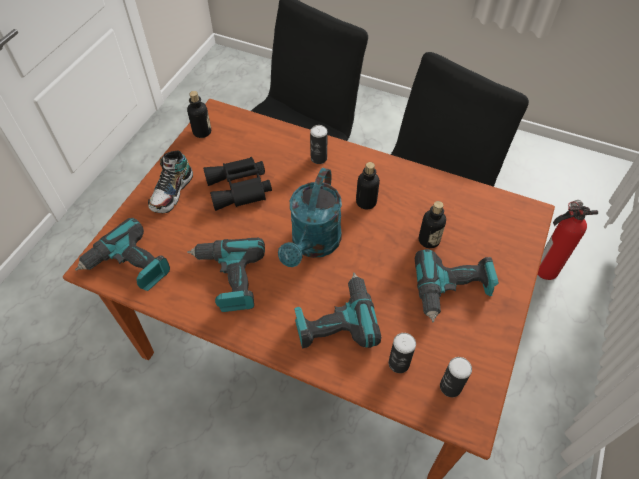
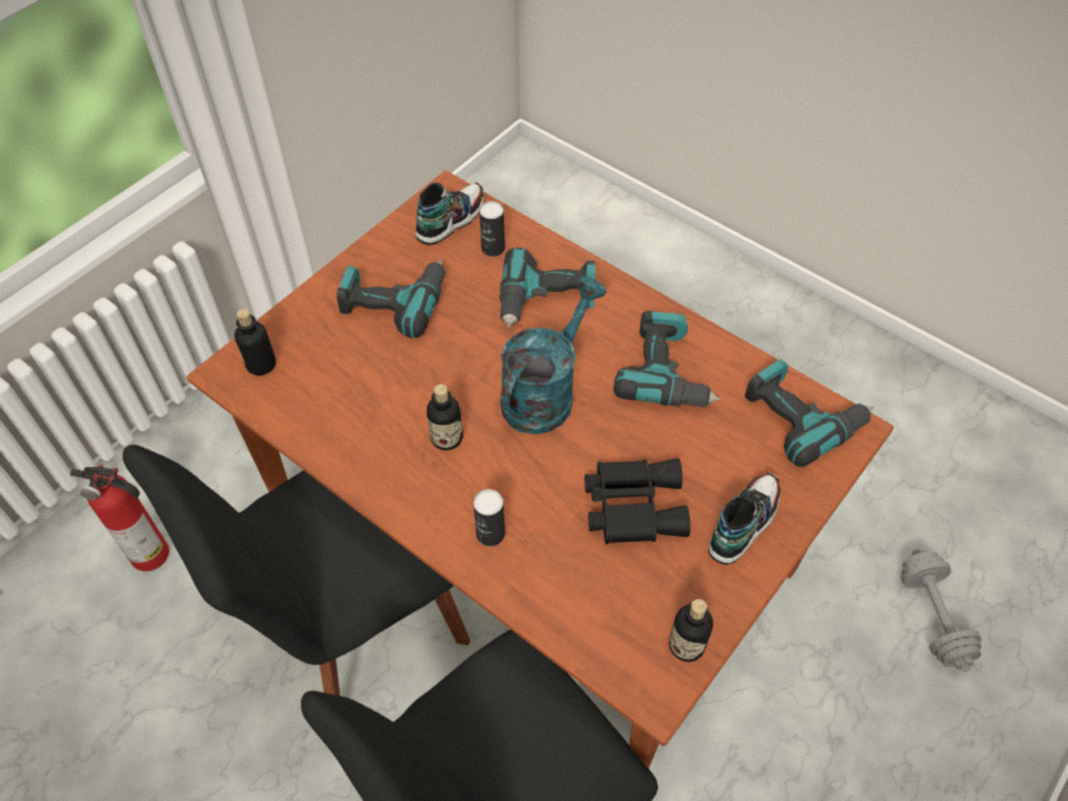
camera: 165 degrees left, 0 degrees up
bottle [419,201,446,248] -> bottle moved to [235,309,276,375]
can [440,357,472,397] -> shoe [416,182,484,245]
none -> grey dumbbell [901,549,982,672]

